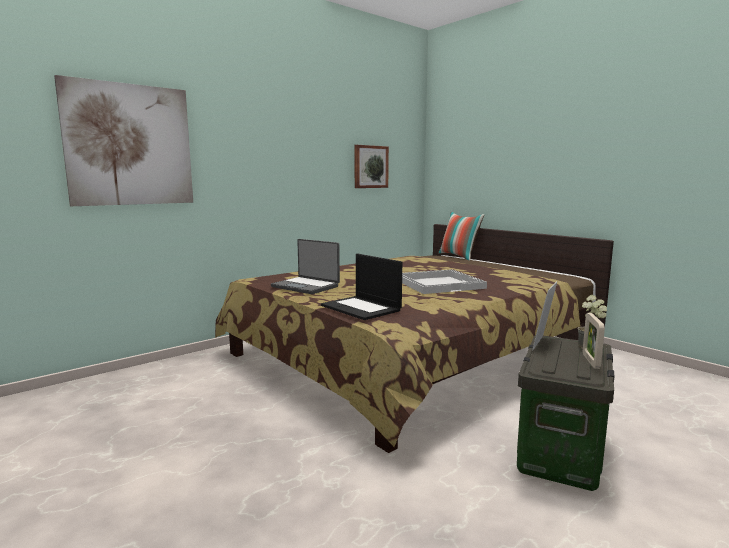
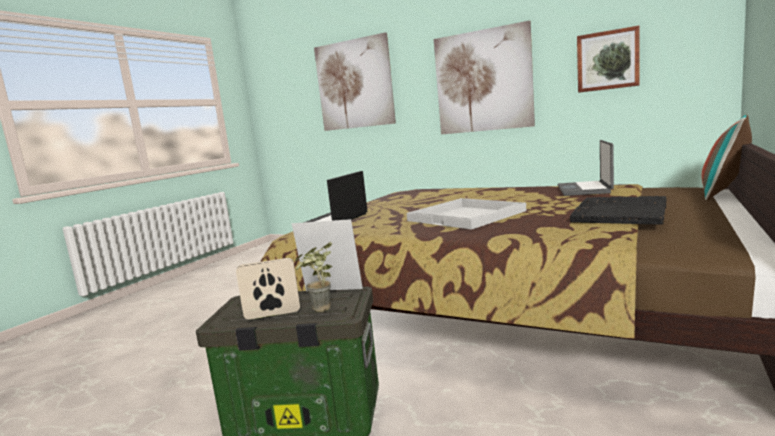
camera: 70 degrees right, 0 degrees up
laptop [271,239,340,294] -> laptop moved to [558,140,614,196]
none -> picture [434,20,535,134]
none -> black tray [570,196,667,225]

